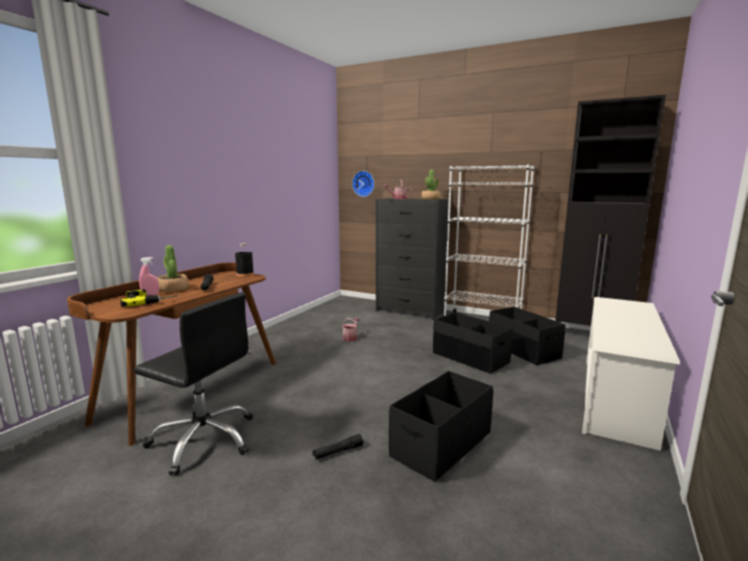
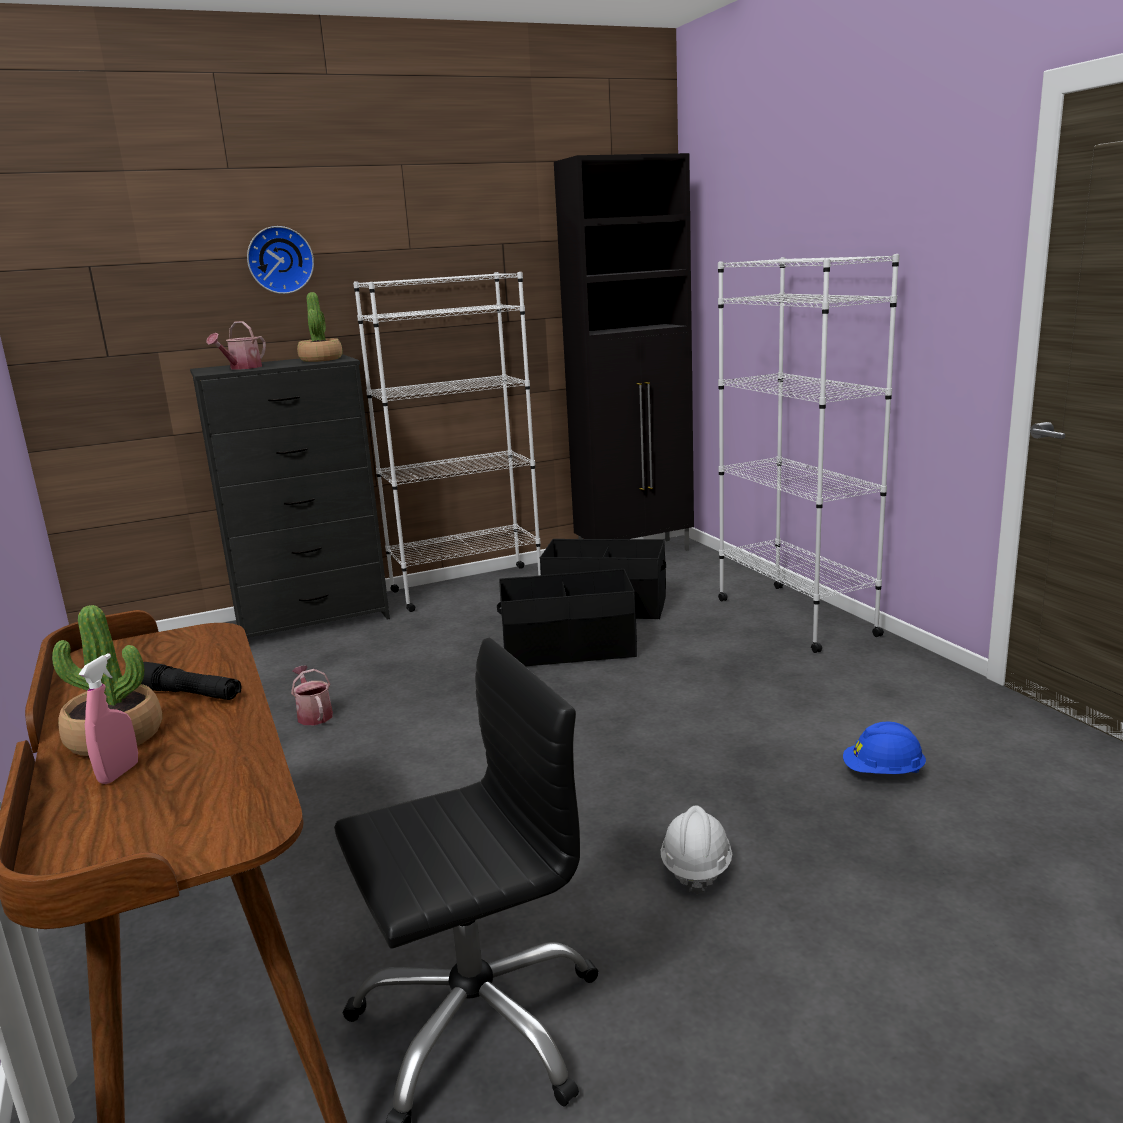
camera: 50 degrees left, 5 degrees up
power drill [120,289,177,307] -> none
black bottle [235,243,254,277] -> none
black flashlight [312,434,364,460] -> white hard hat [661,805,732,894]
wall clock [352,171,374,197] -> wall clock moved to [247,226,314,294]
black storage box [389,371,493,482] -> none
white shoe rack [582,297,680,451] -> white bookcase [718,254,899,653]
none -> blue hard hat [843,722,926,774]

